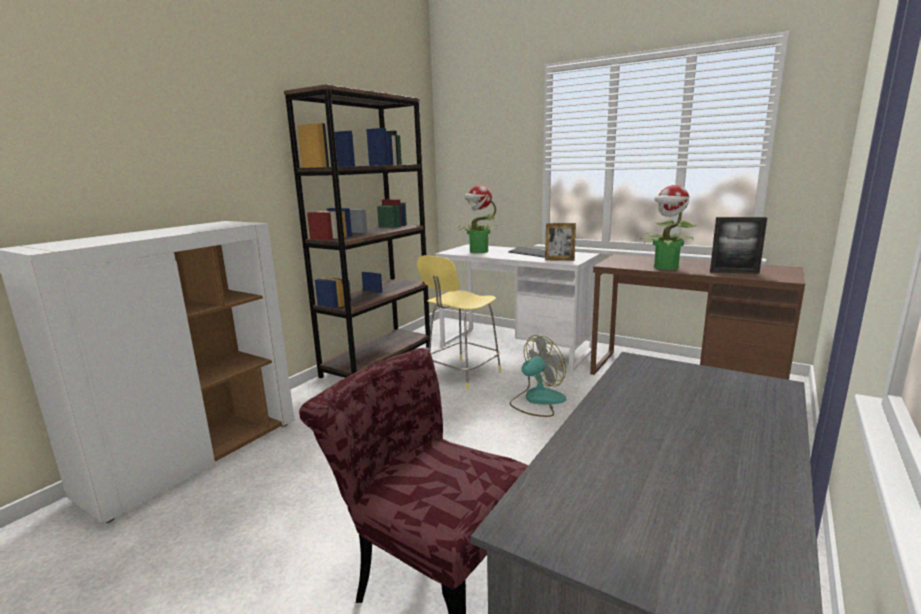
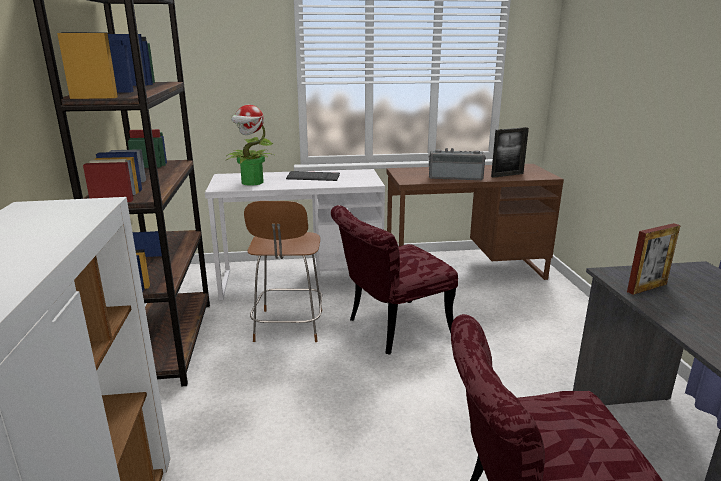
camera: 40 degrees left, 5 degrees up
yellow stool [417,255,501,391] -> brown stool [244,201,322,342]
fan [510,335,566,417] -> red chair [331,205,458,354]
picture frame [545,223,576,261] -> picture frame moved to [627,223,681,295]
potted plant [641,185,697,270] -> radio [429,148,486,181]

